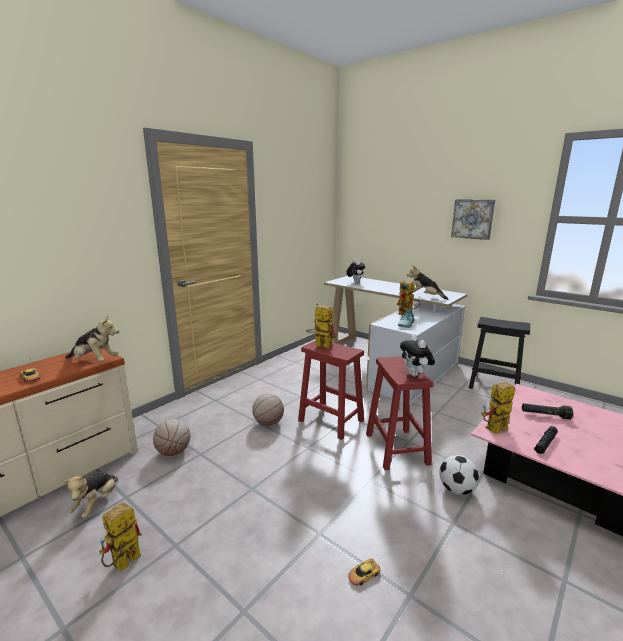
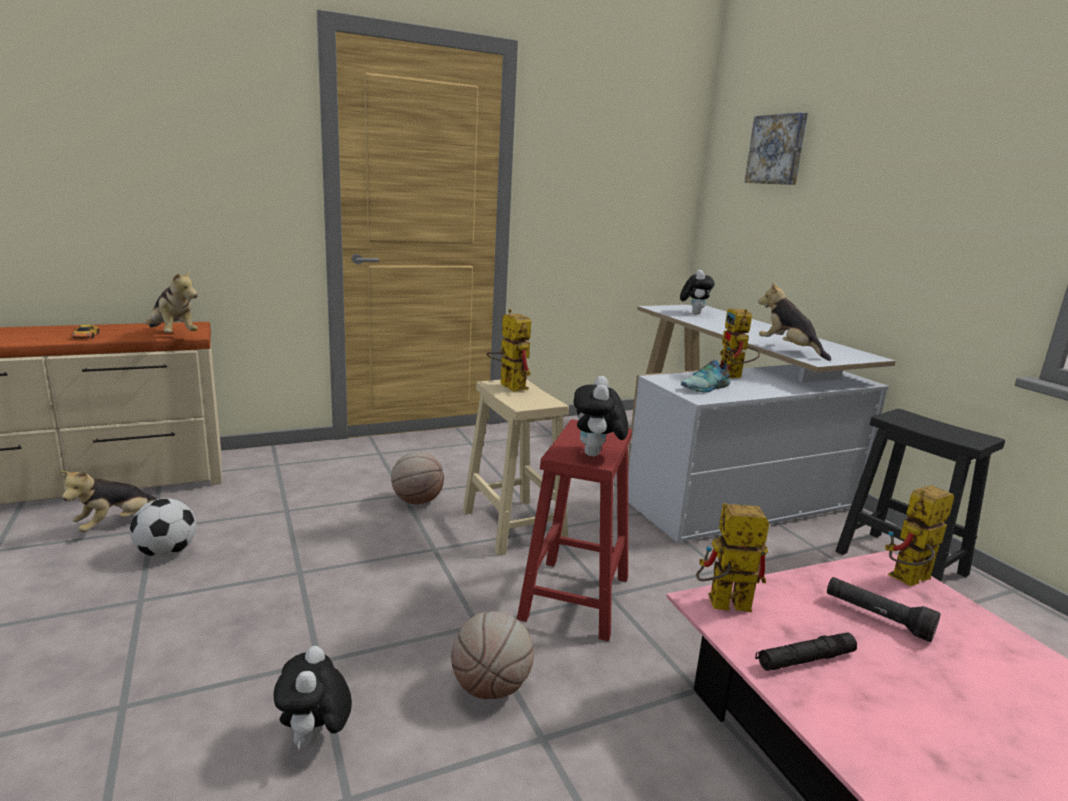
camera: 25 degrees right, 0 degrees up
toy robot [99,502,142,572] -> toy robot moved to [885,485,954,586]
basketball [153,419,190,456] -> basketball moved to [451,611,534,699]
red stool [298,340,364,440] -> beige stool [463,379,569,556]
toy car [348,559,380,586] -> plush toy [274,646,352,749]
football [439,455,479,495] -> football moved to [130,498,196,558]
picture [451,199,495,240] -> picture moved to [745,112,808,185]

